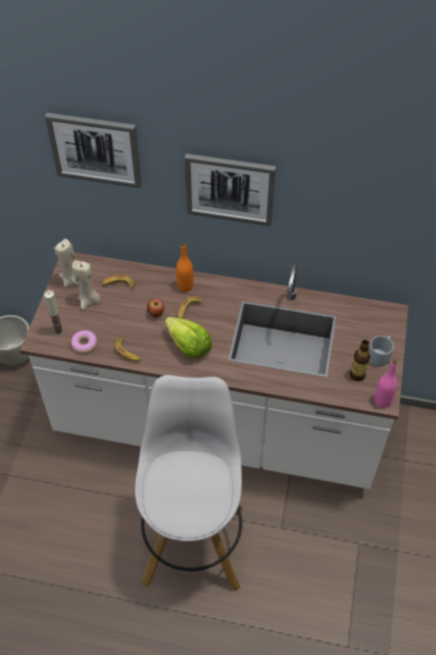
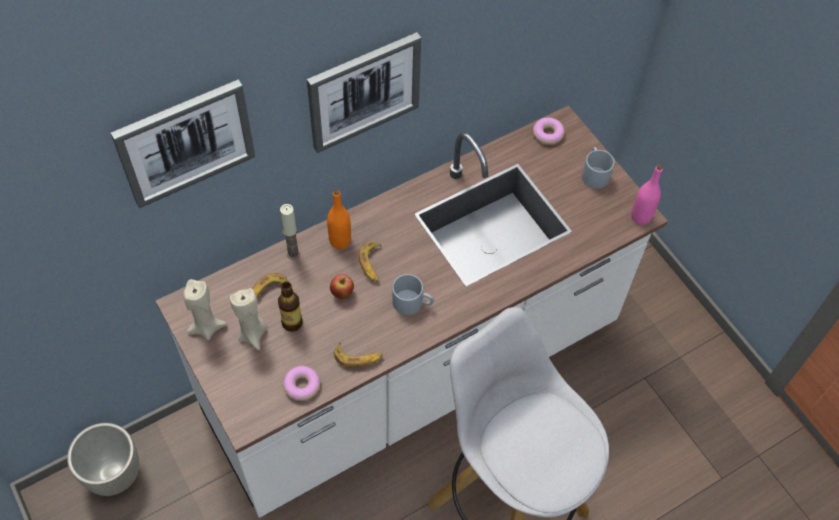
camera: 45 degrees left, 5 degrees up
candle [44,290,64,336] -> candle moved to [280,204,300,259]
lettuce [165,317,212,359] -> grey mug [392,274,434,315]
bottle [350,340,370,381] -> bottle moved to [278,281,303,332]
none -> donut [533,117,565,145]

